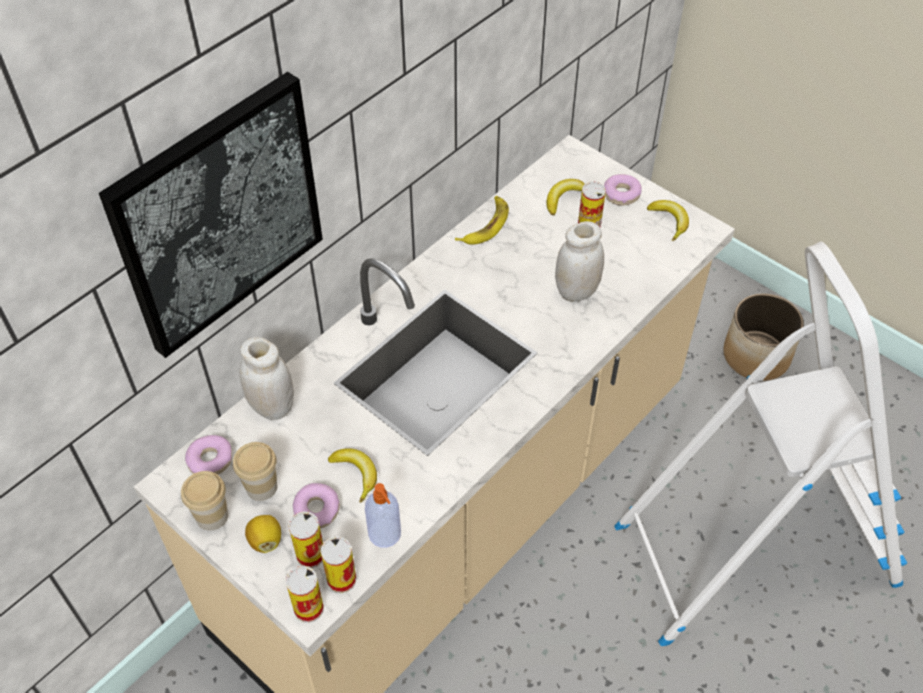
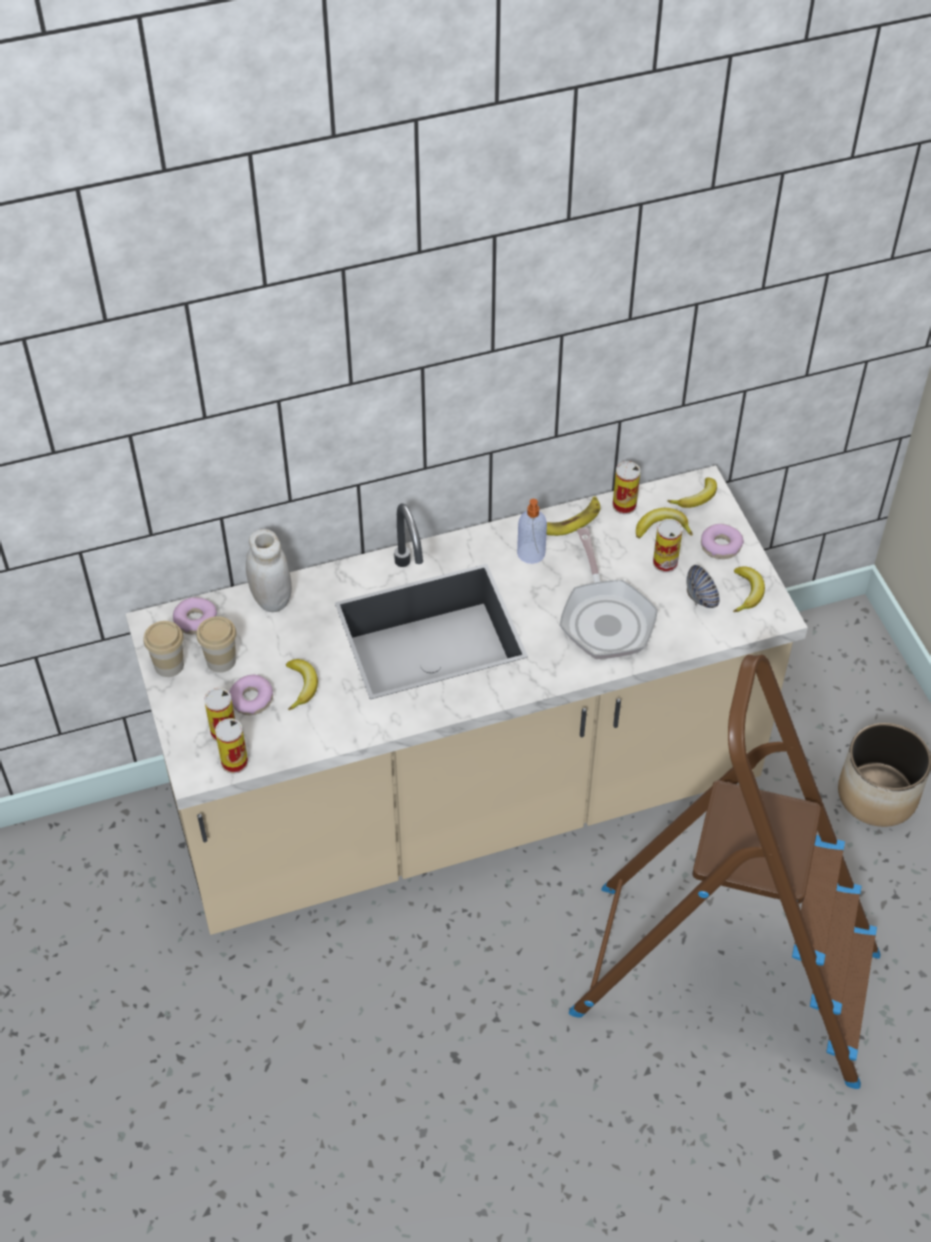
camera: 30 degrees right, 0 degrees up
picture [99,72,323,358] -> none
lemon [245,515,281,553] -> none
can [286,566,324,623] -> can moved to [612,461,641,515]
soap dispenser [365,483,401,548] -> soap dispenser moved to [517,499,547,564]
white jar [555,221,604,302] -> frying pan [560,527,658,659]
white step ladder [614,241,907,646] -> brown step ladder [569,655,881,1089]
none -> banana [667,477,717,508]
none -> bowl [686,565,720,608]

